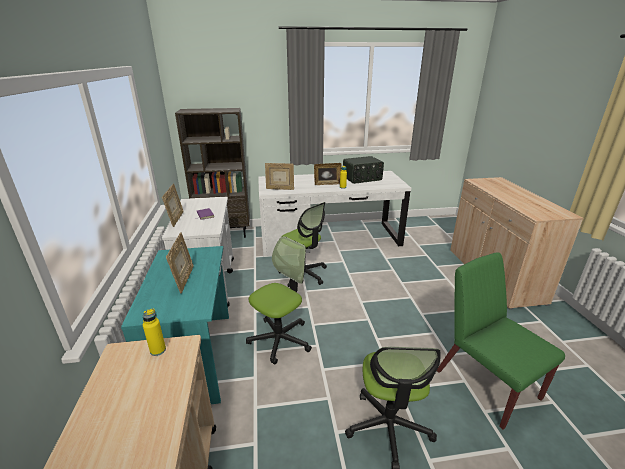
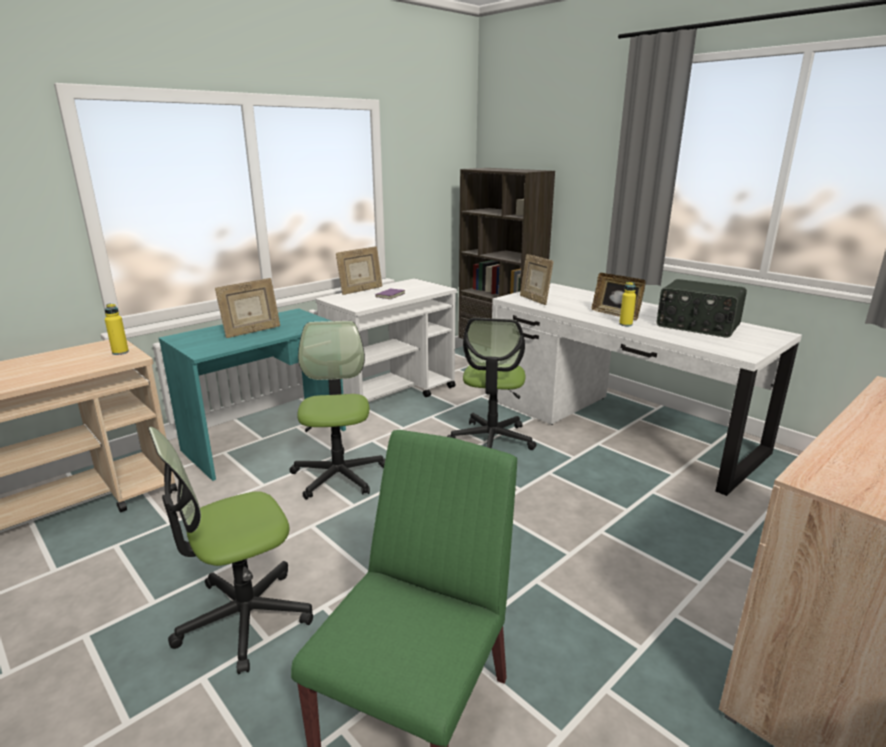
camera: 55 degrees right, 5 degrees down
office chair [246,236,312,365] -> office chair turned 105 degrees counterclockwise [290,321,385,500]

